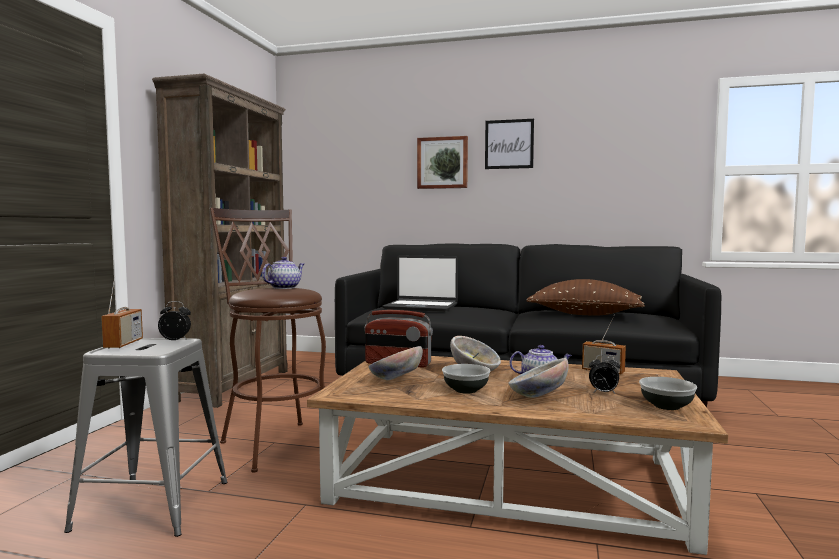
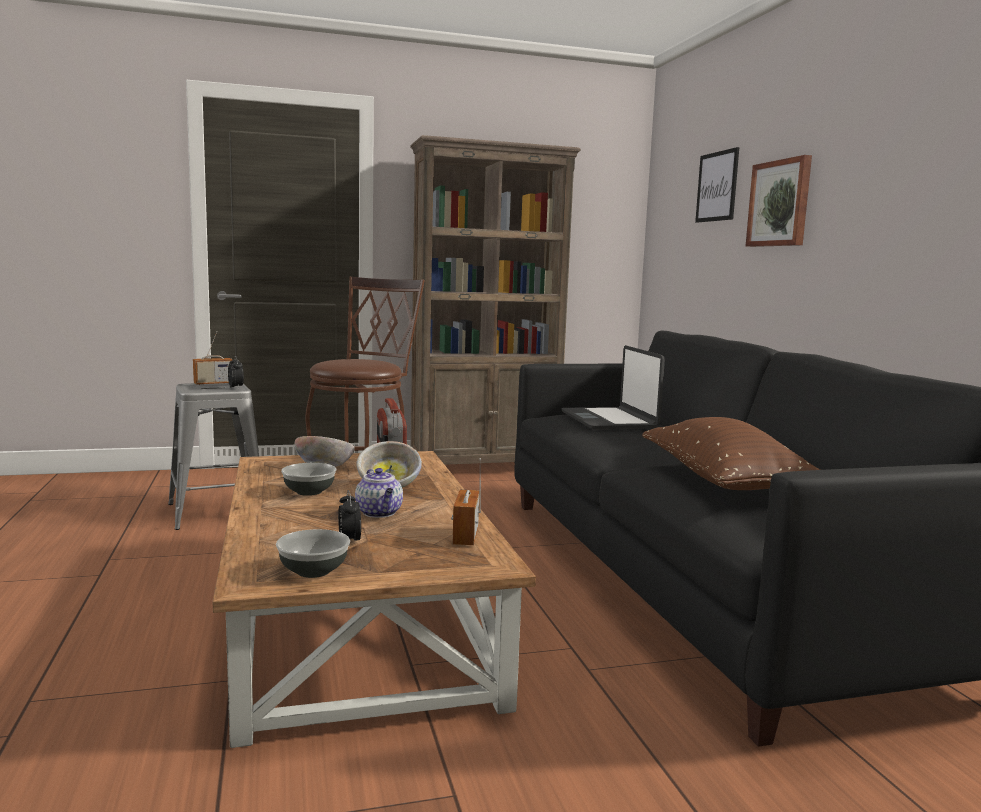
camera: 60 degrees right, 5 degrees up
teapot [262,257,304,289] -> none
picture [485,119,534,169] -> picture moved to [695,147,739,223]
bowl [509,358,569,398] -> none

